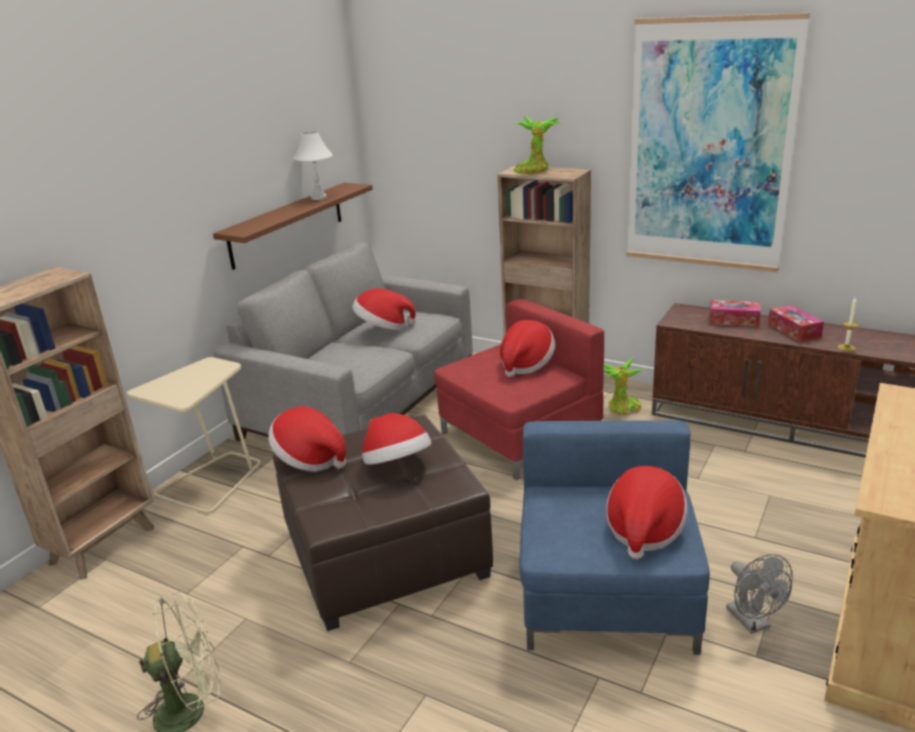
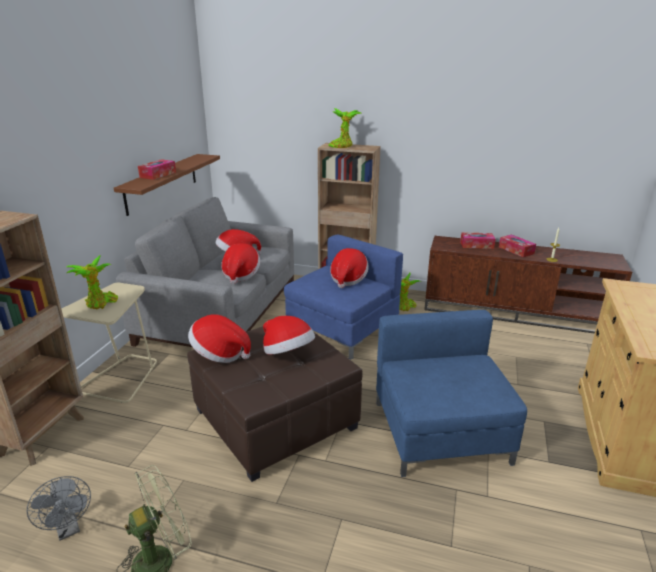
camera: 15 degrees left, 0 degrees up
white table lamp [293,131,333,200] -> none
red armchair [434,299,604,480] -> blue armchair [284,235,403,360]
hat [606,466,688,559] -> hat moved to [221,243,260,284]
picture [626,13,810,272] -> none
grey fan [726,554,793,634] -> grey fan moved to [27,476,91,541]
none -> potted plant [67,255,118,310]
none -> tissue box [138,159,176,180]

